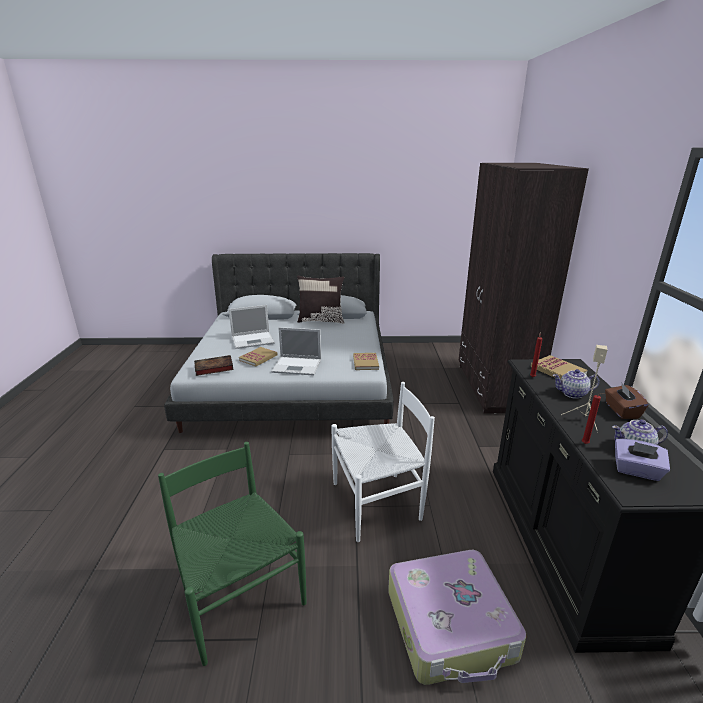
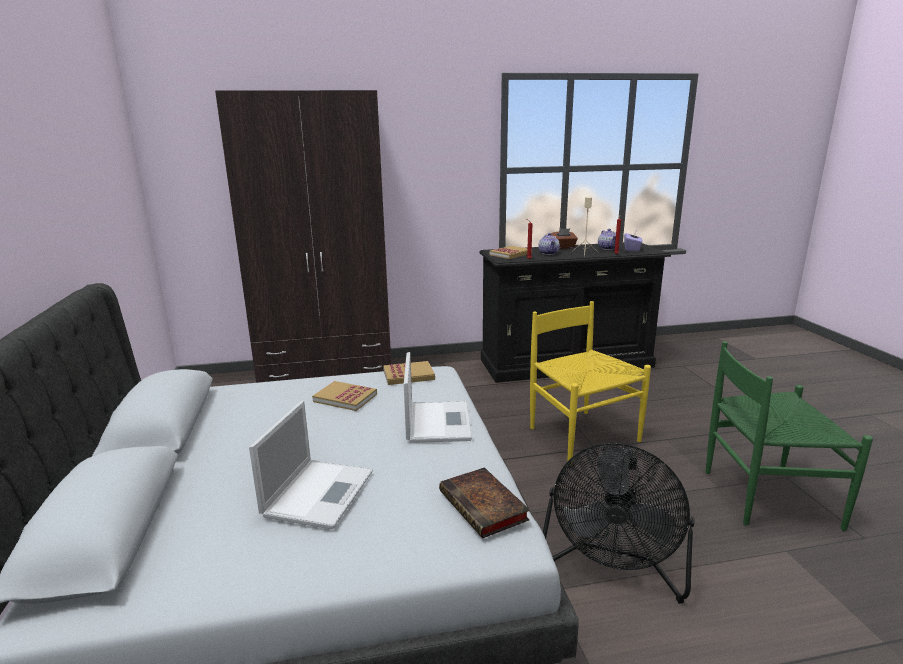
camera: 100 degrees left, 5 degrees down
green chair [158,442,306,666] -> green chair turned 45 degrees clockwise [705,341,873,531]
laptop [229,305,275,349] -> laptop turned 45 degrees clockwise [249,400,373,530]
book [239,347,277,367] -> book moved to [312,381,377,411]
pillow [297,276,344,324] -> none
white chair [332,382,435,542] -> yellow chair [530,301,651,464]
suitcase [388,550,526,685] -> none
none -> black fan [543,442,695,604]

